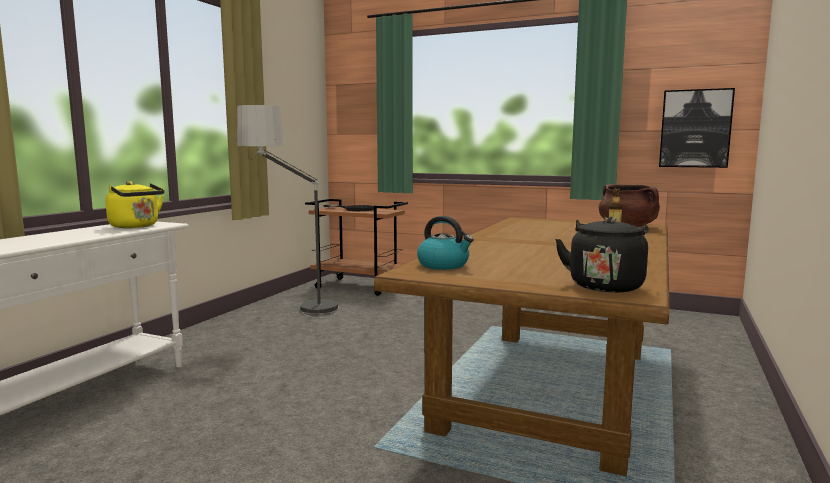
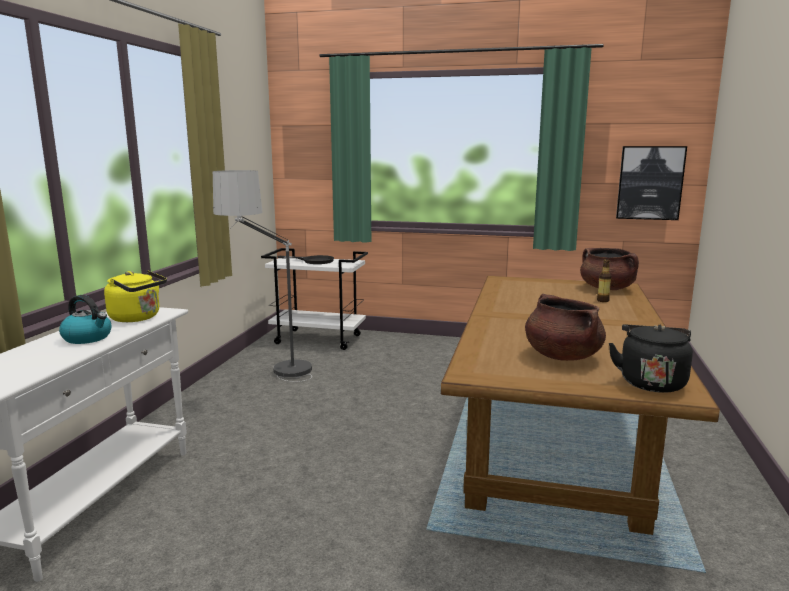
camera: 10 degrees left, 5 degrees up
brown cart [305,199,408,296] -> white cart [261,248,368,350]
kettle [417,216,474,270] -> kettle moved to [59,295,112,344]
none -> brown cooking pot [525,294,606,361]

